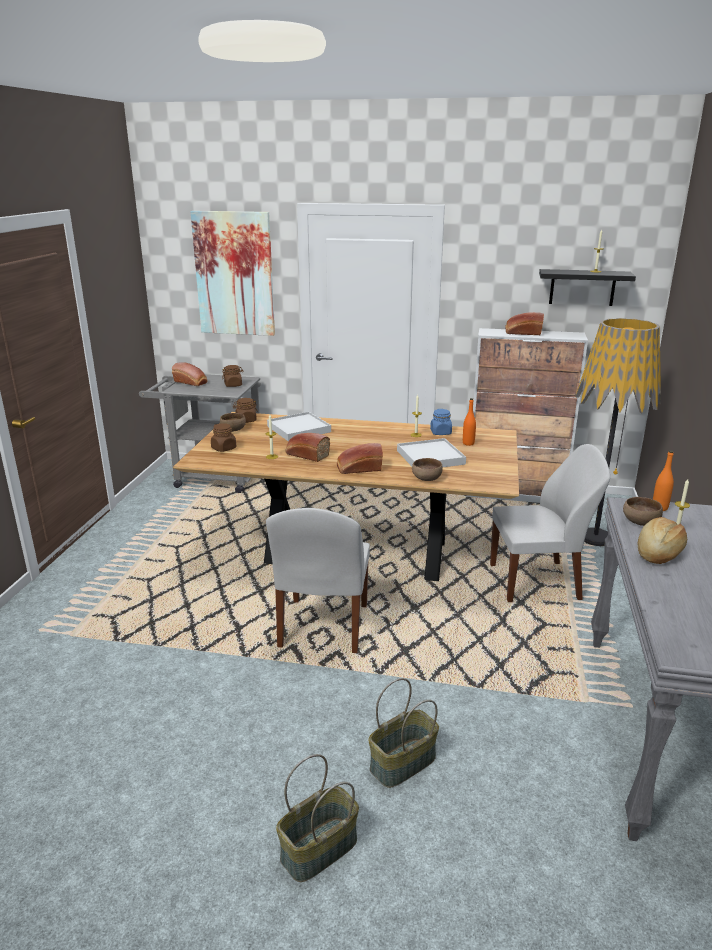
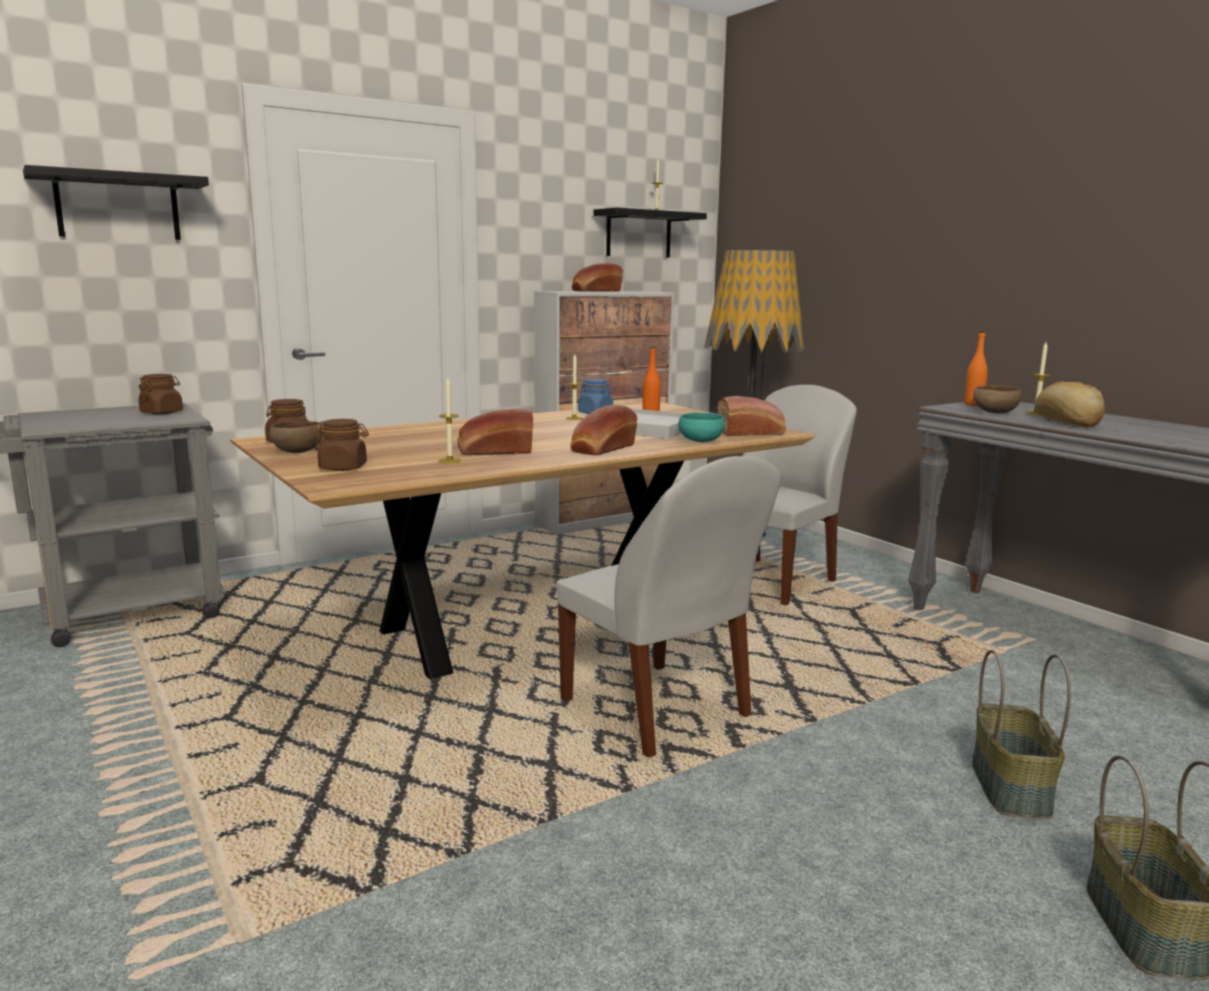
camera: 45 degrees left, 10 degrees down
bread [172,362,207,386] -> bread moved to [718,396,786,436]
picture [190,211,275,336] -> black shelf [23,165,209,240]
white tray [267,412,331,441] -> none
brown bowl [412,458,443,481] -> turquoise bowl [678,412,724,442]

